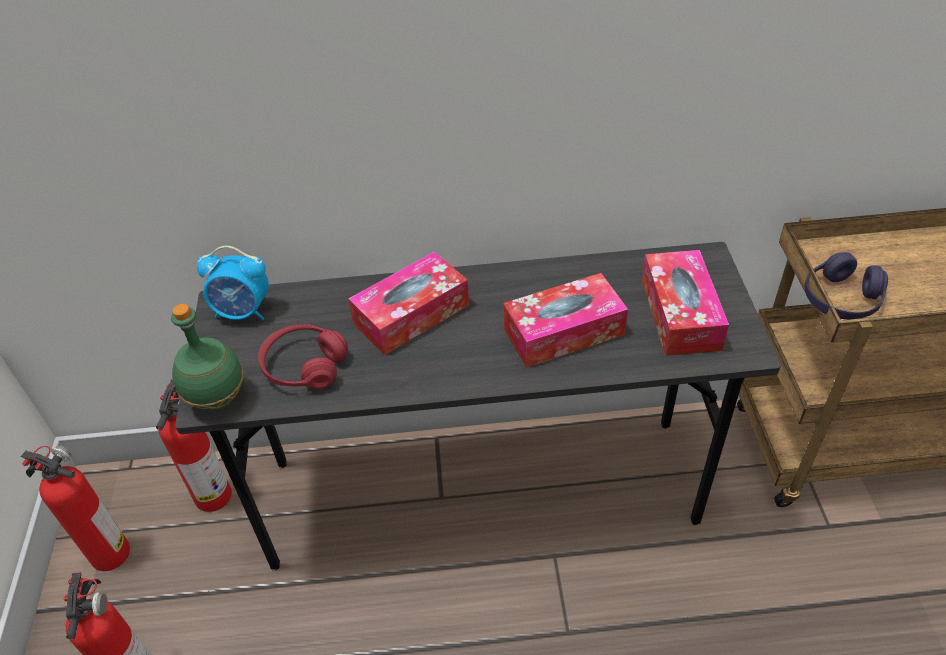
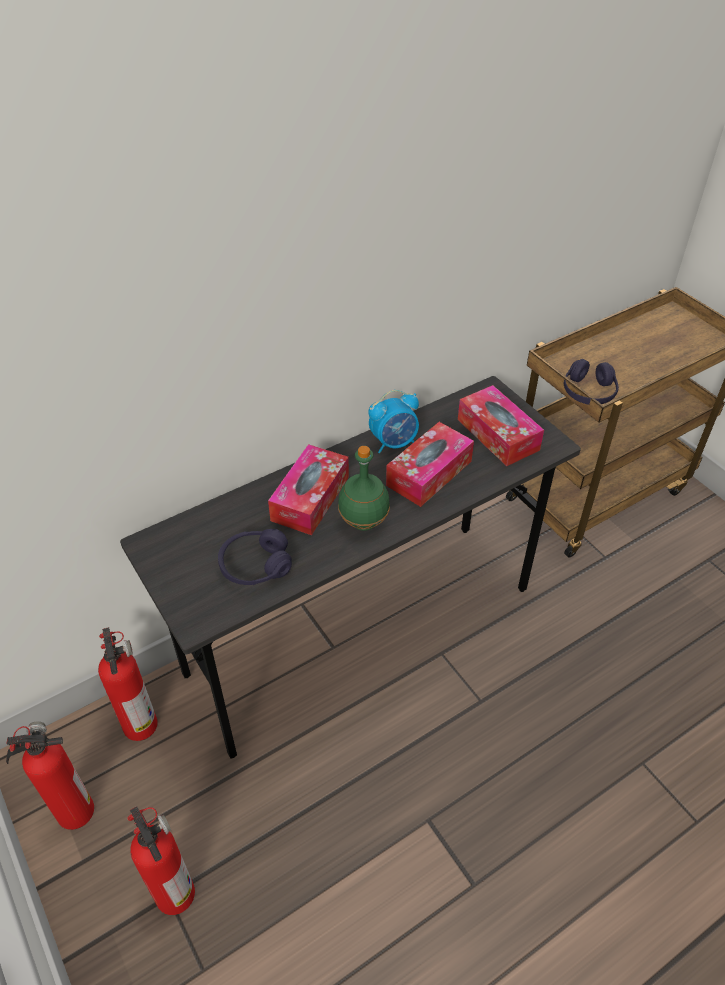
camera: 30 degrees left, 0 degrees up
green bottle [171,304,243,411] -> green bottle moved to [338,446,390,531]
alarm clock [197,246,269,320] -> alarm clock moved to [368,390,419,453]
red headphones [258,324,348,389] -> purple headphones [218,529,292,585]

